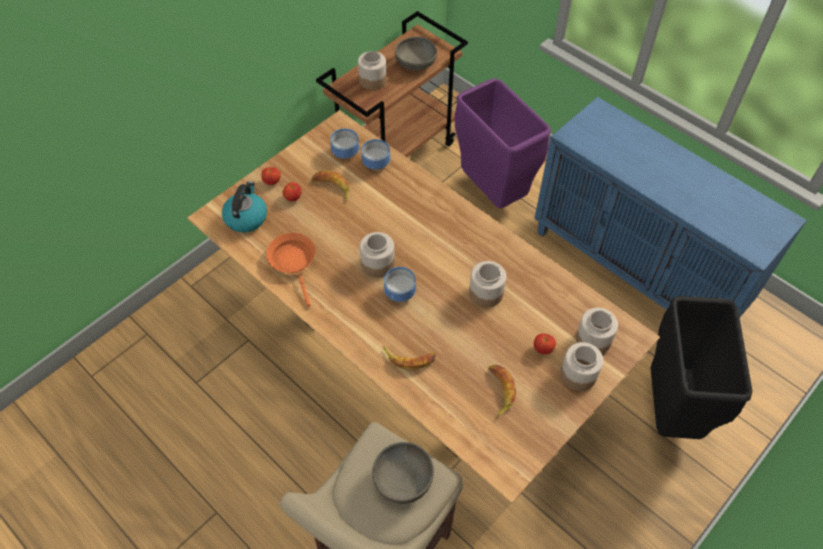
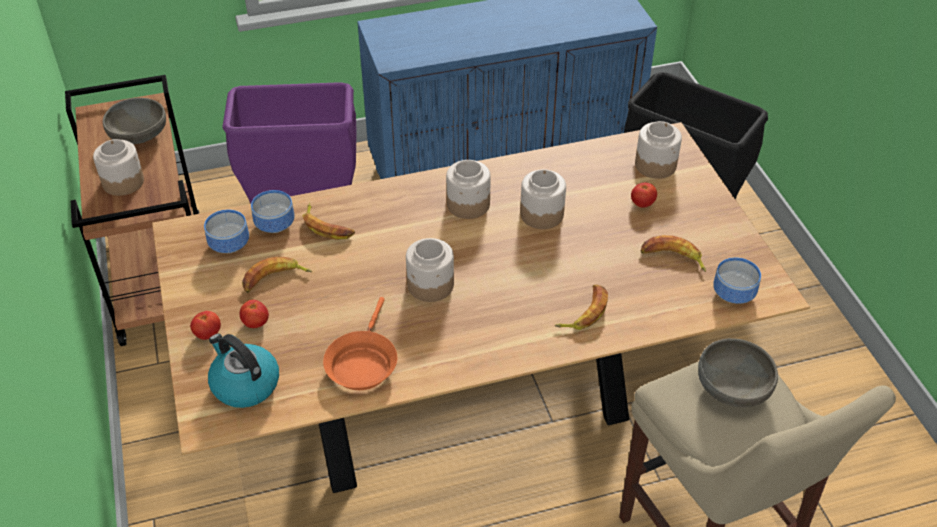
camera: 60 degrees left, 10 degrees down
orange frying pan [266,233,315,307] -> orange frying pan turned 90 degrees counterclockwise [323,297,397,390]
bowl [384,267,416,302] -> bowl moved to [713,257,761,304]
jar [560,342,603,391] -> jar moved to [446,160,491,219]
none -> banana [303,203,355,240]

